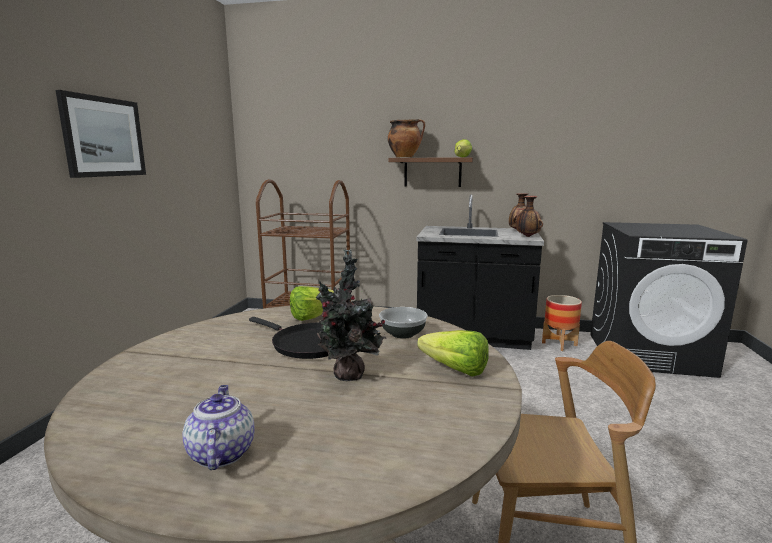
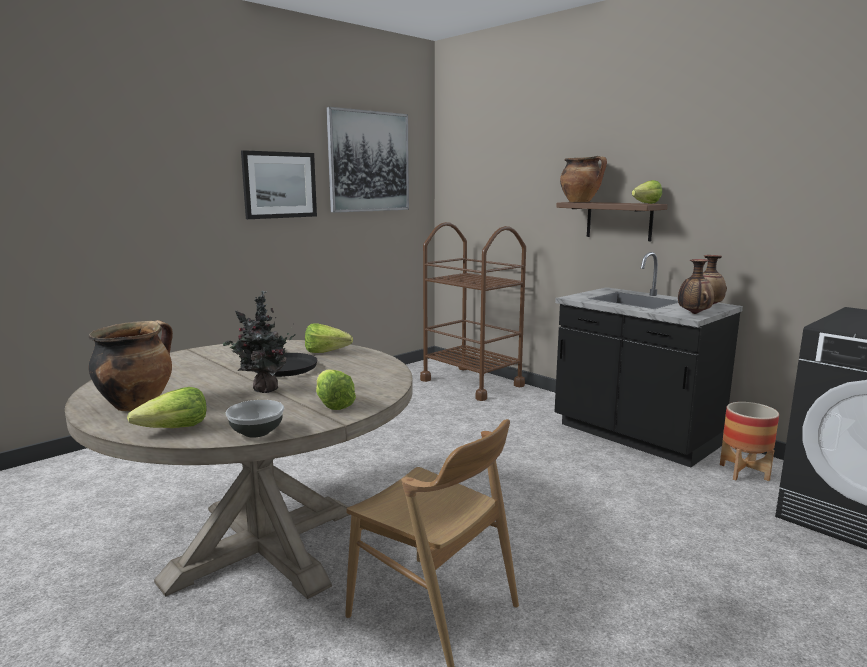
camera: 35 degrees right, 0 degrees up
teapot [182,385,255,470] -> cooking pot [89,320,173,411]
bowl [379,307,428,339] -> bowl moved to [226,400,284,437]
none -> lettuce [127,387,206,428]
none -> picture [326,107,409,213]

